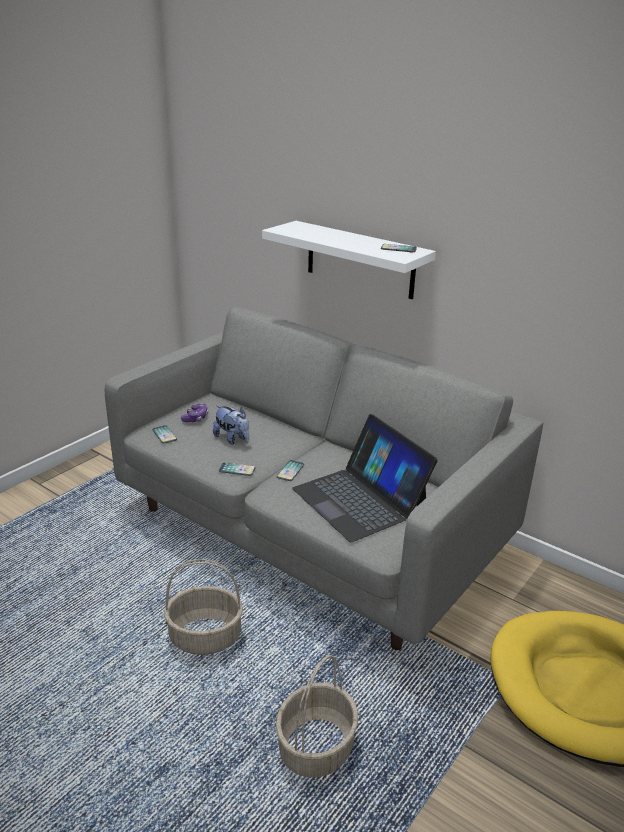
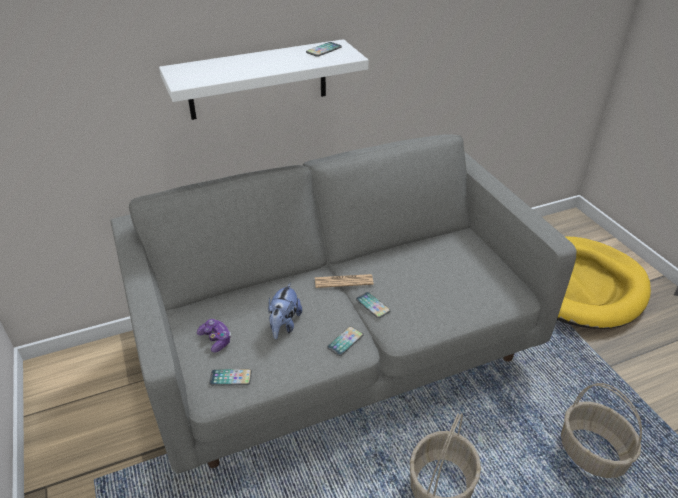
camera: 60 degrees left, 10 degrees up
plush toy [213,405,249,444] -> plush toy turned 120 degrees clockwise [268,282,302,339]
laptop [292,414,438,542] -> none
none -> newspaper [315,274,374,288]

